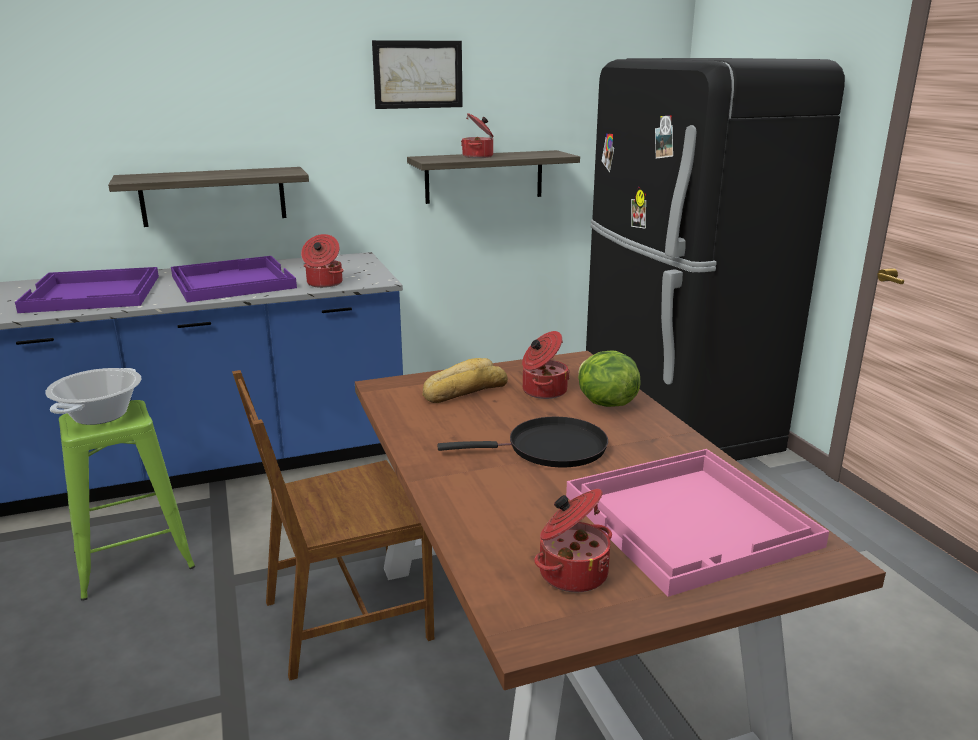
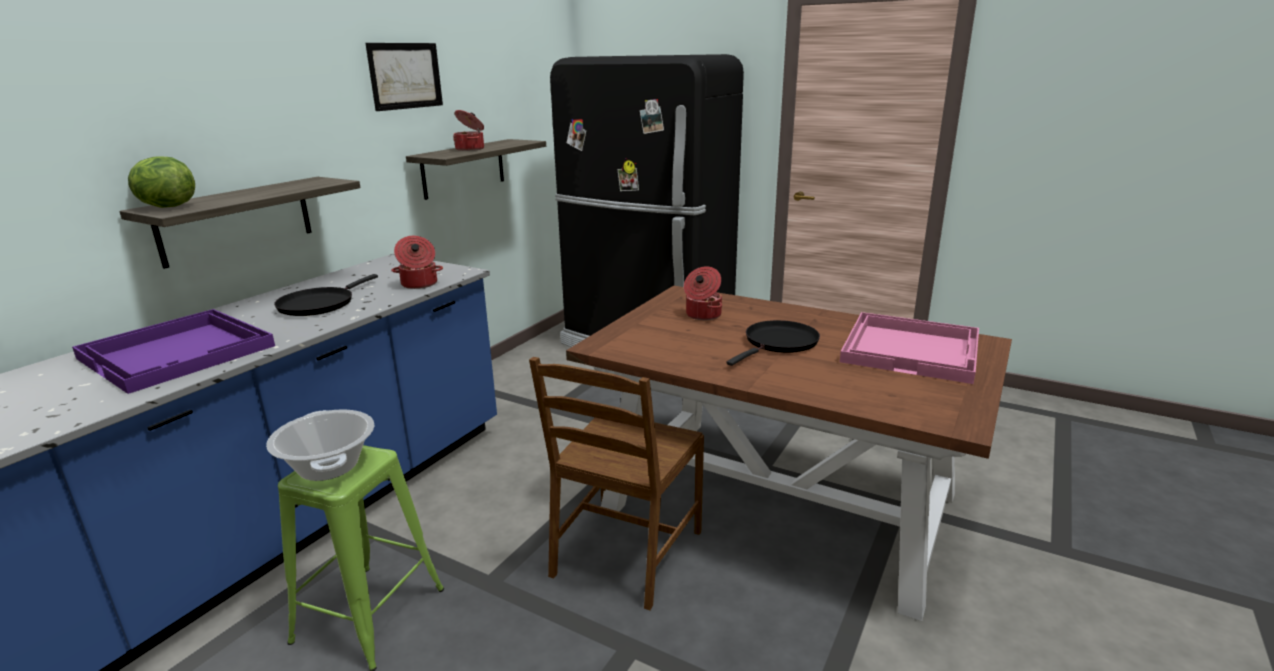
camera: 40 degrees left, 0 degrees up
purple tray [171,256,297,303] -> black frying pan [274,274,378,316]
bread [422,358,508,403] -> none
cooking pot [534,489,612,592] -> none
lettuce [578,350,641,407] -> lettuce moved to [128,157,195,208]

